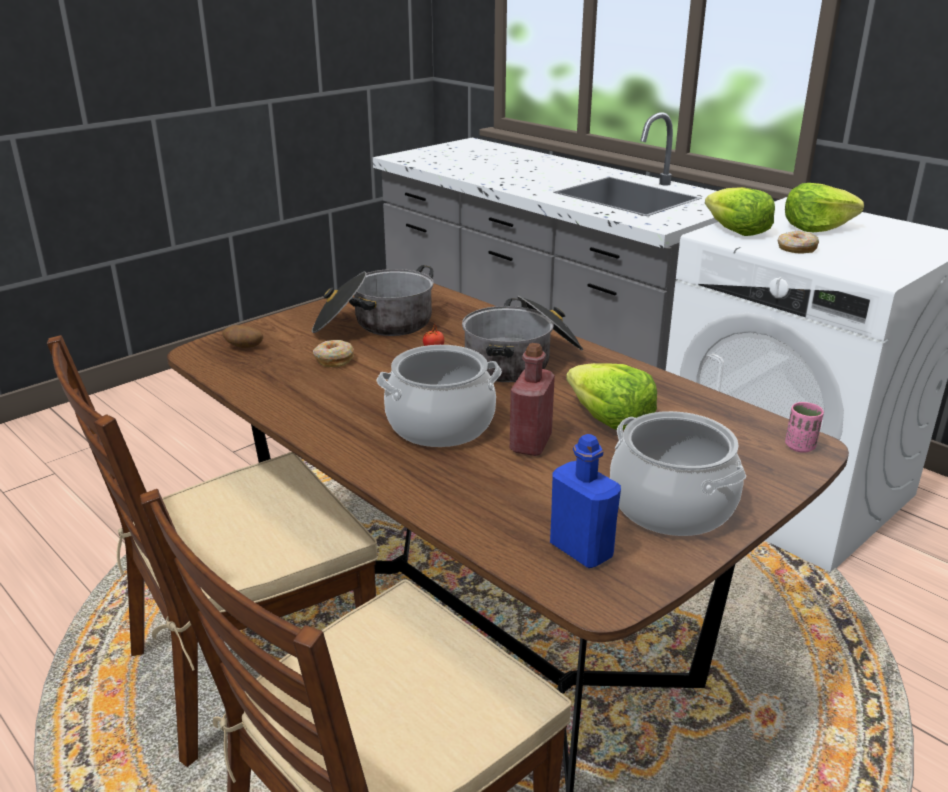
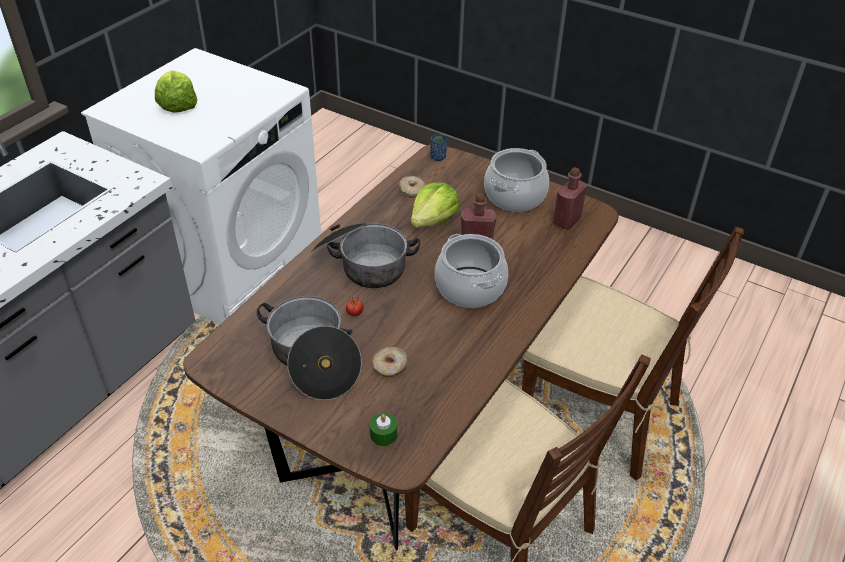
camera: 105 degrees left, 15 degrees up
potato [222,325,263,348] -> green candle [370,413,397,446]
blue bottle [550,434,621,568] -> red bottle [553,167,587,229]
lettuce [705,187,775,236] -> none
donut [777,231,819,253] -> donut moved to [399,176,425,198]
pink cup [785,402,824,453] -> blue cup [430,134,447,161]

